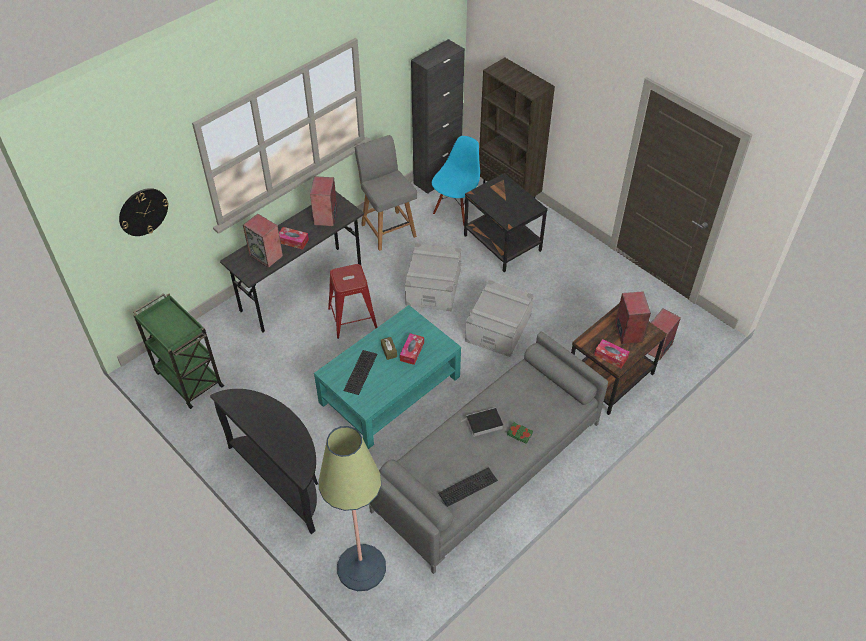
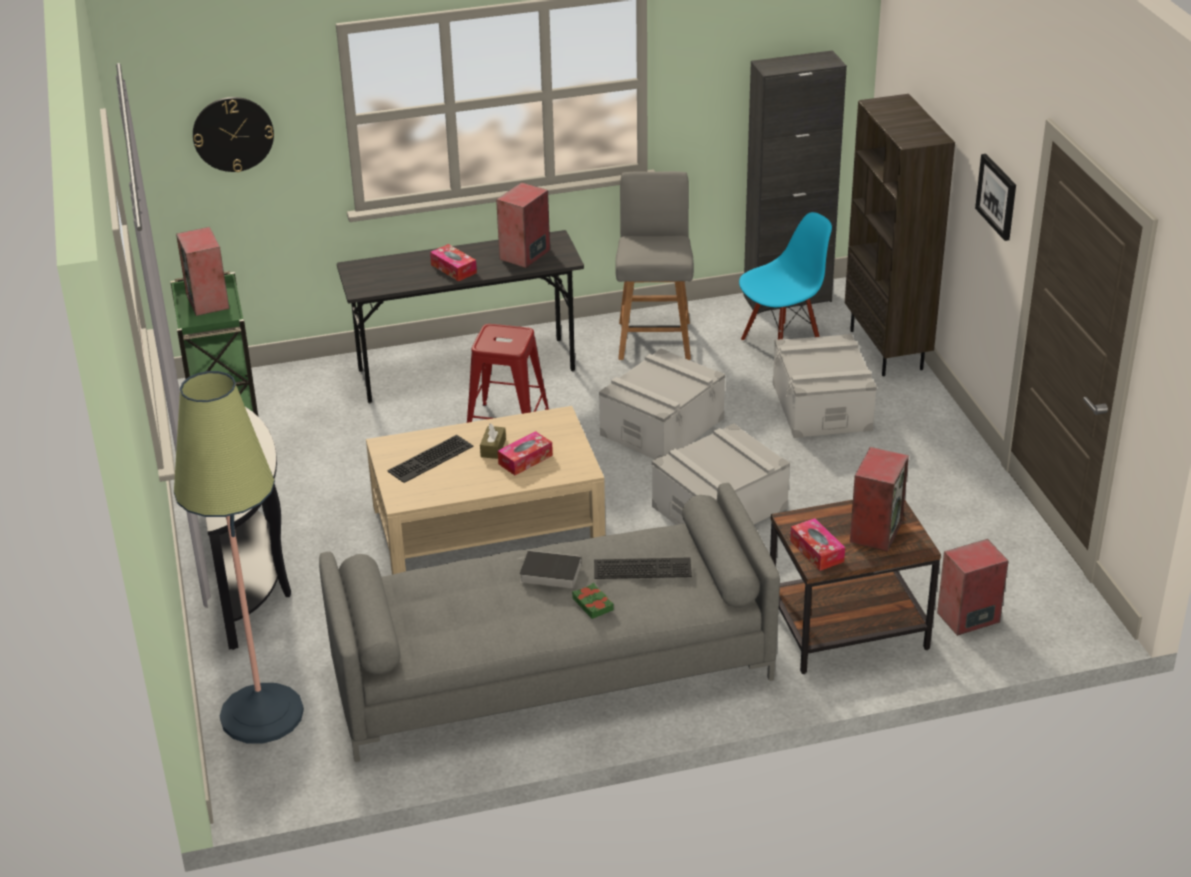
camera: 30 degrees right, 15 degrees down
speaker [243,214,283,268] -> speaker moved to [176,227,229,316]
turquoise coffee table [314,305,461,449] -> beige coffee table [366,406,605,575]
keyboard [438,467,498,507] -> keyboard moved to [594,557,692,579]
black side table [464,173,548,272] -> grey storage box [773,334,877,438]
none -> picture [975,154,1016,241]

